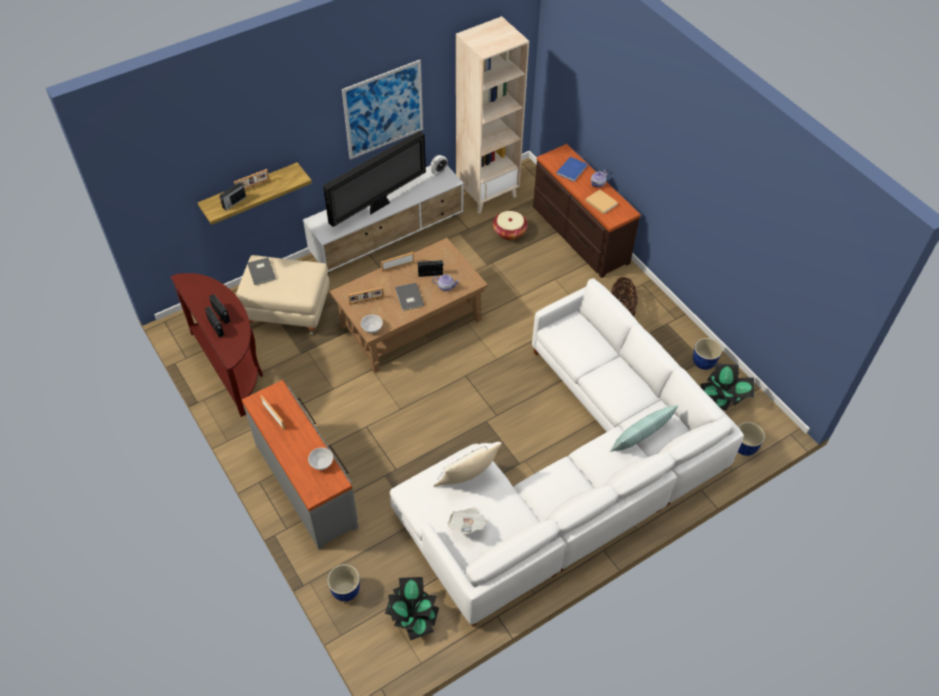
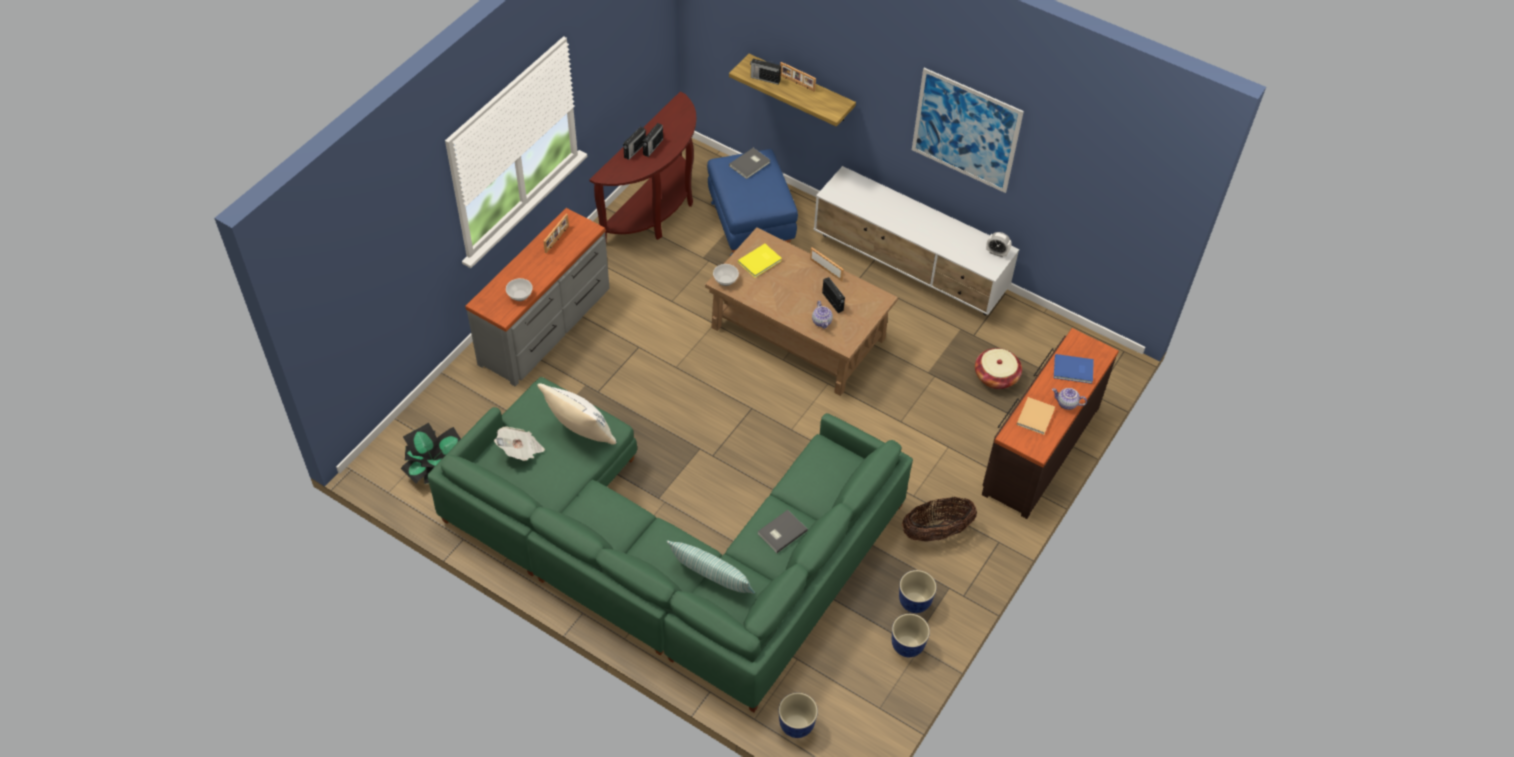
camera: 65 degrees right, 0 degrees up
beige ottoman [236,255,329,336] -> blue ottoman [707,149,798,256]
television [323,131,426,227] -> none
planter [327,564,360,601] -> planter moved to [899,570,937,613]
picture frame [348,287,384,305] -> yellow book [738,244,782,277]
white sofa [390,278,744,627] -> green sofa [427,377,913,712]
grey book [395,282,424,311] -> grey book moved to [758,510,808,553]
beige bookcase [456,16,529,214] -> none
potted plant [700,363,754,411] -> none

